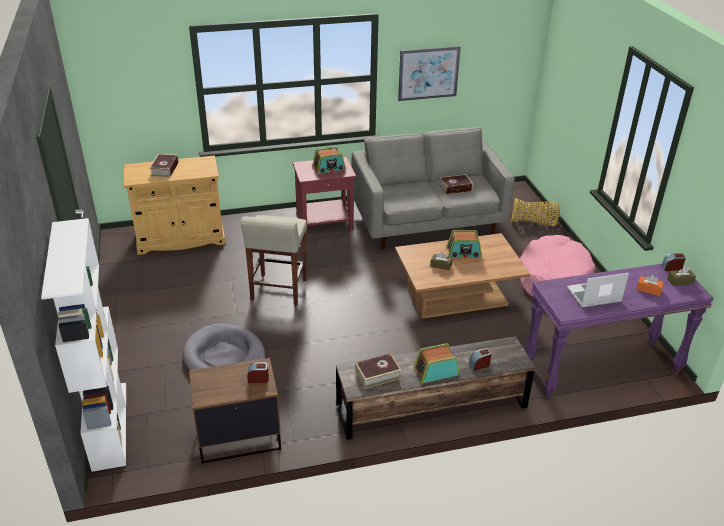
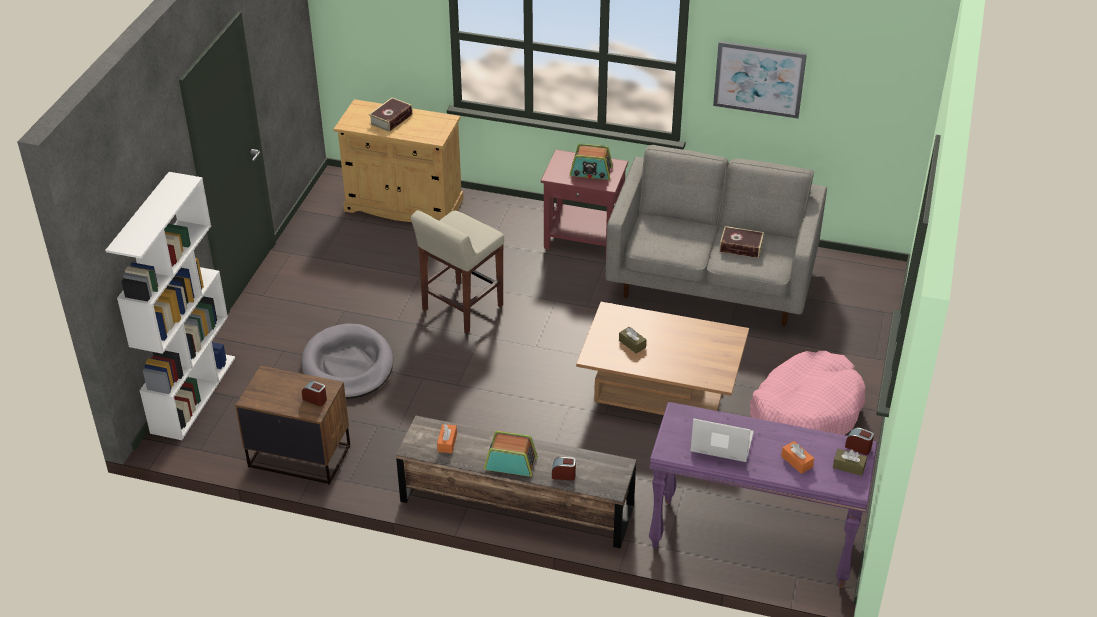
camera: 30 degrees right, 5 degrees up
book [355,353,401,389] -> orange tissue box [437,424,457,453]
radio [446,230,482,258] -> none
basket [512,198,560,226] -> none

